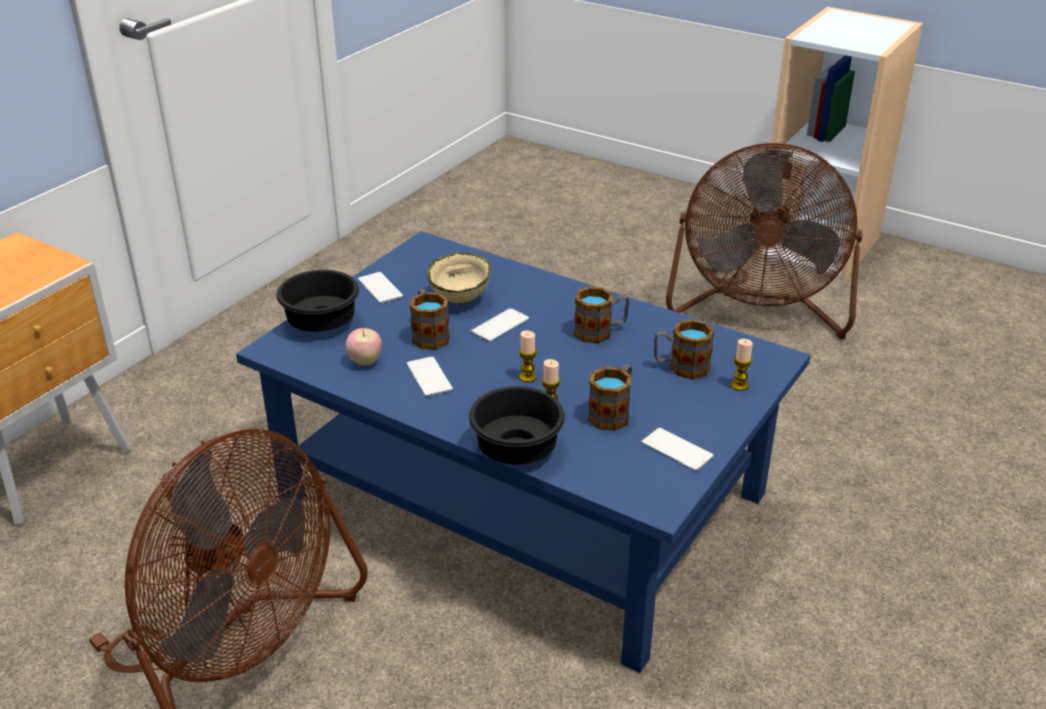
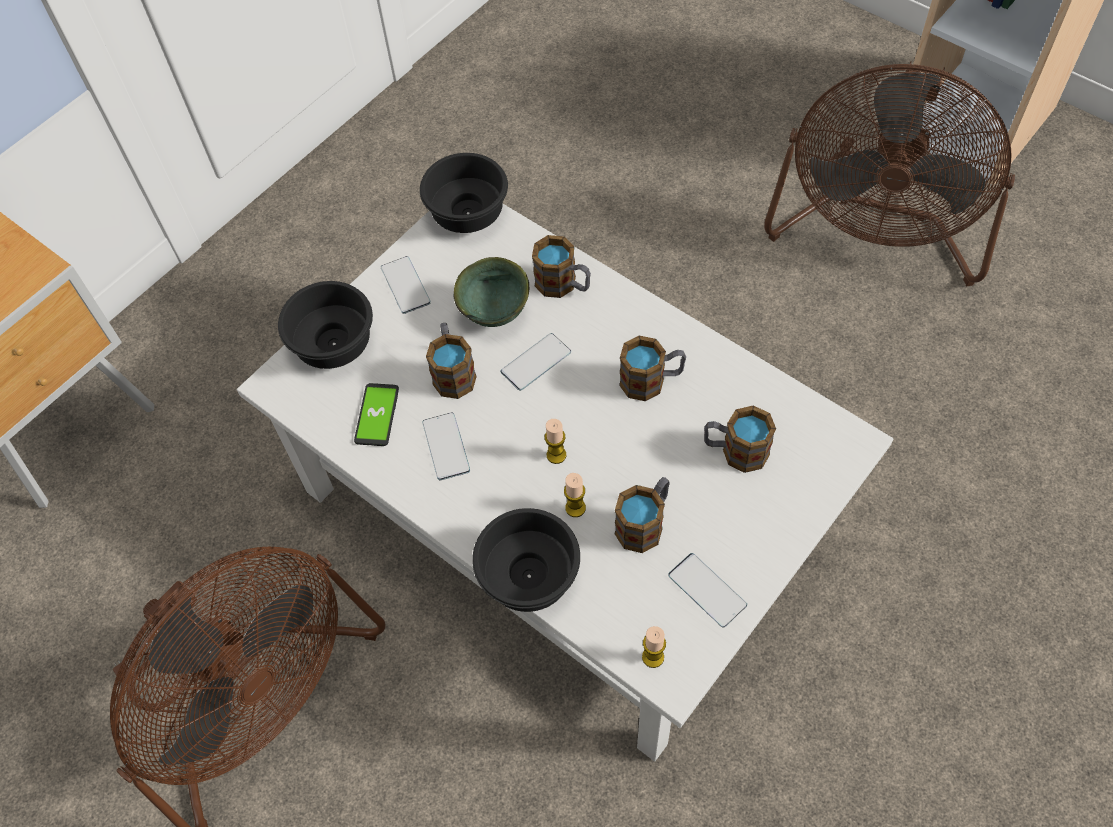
camera: 10 degrees right, 25 degrees up
blue coffee table [236,231,810,673] -> white coffee table [237,204,893,762]
apple [346,328,382,365] -> phone [354,383,399,446]
beige bowl [427,252,491,305] -> green bowl [454,257,529,327]
candle [731,339,753,391] -> candle moved to [642,626,666,668]
none -> black bowl [420,153,508,233]
none -> mug [532,235,591,298]

